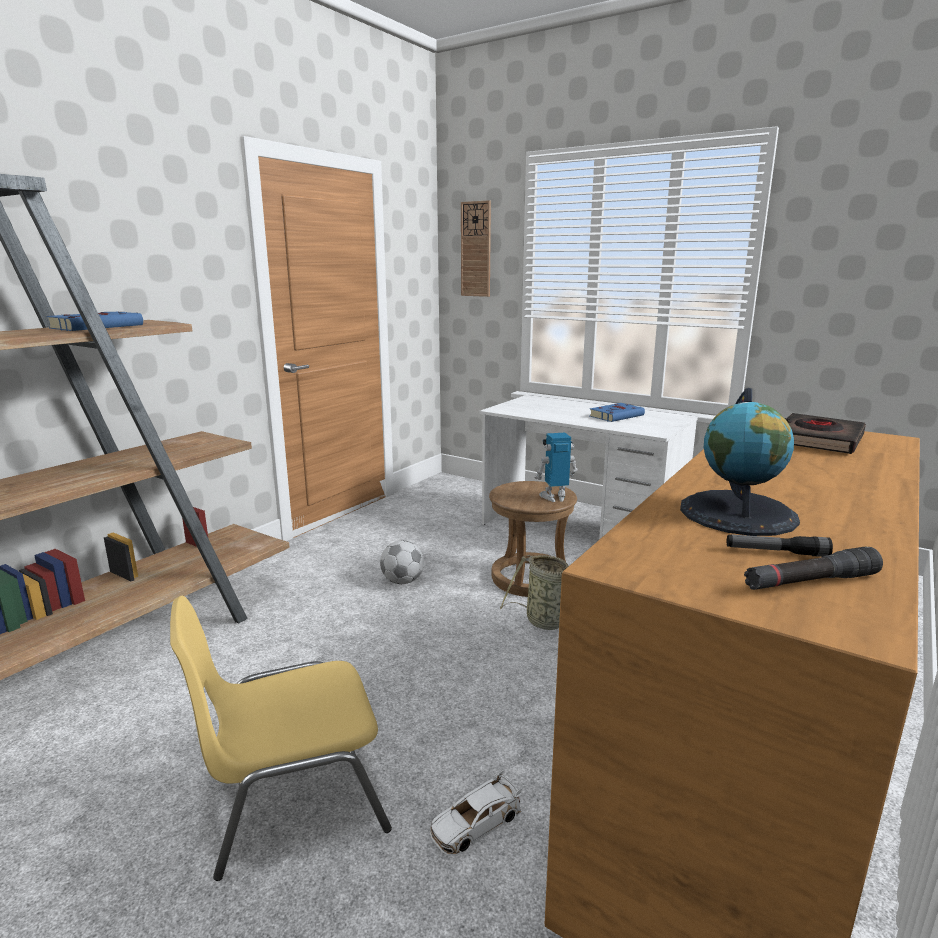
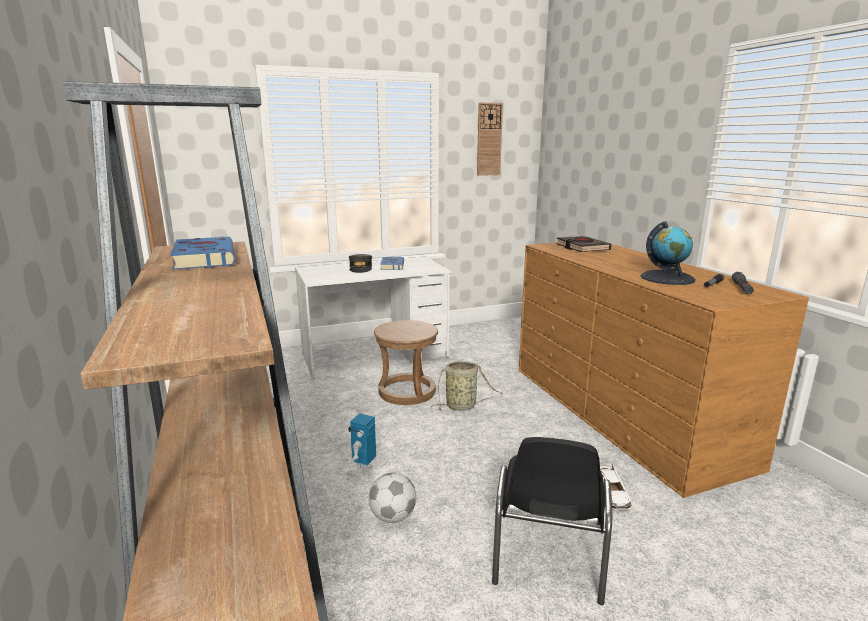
camera: 55 degrees left, 0 degrees up
yellow chair [170,596,392,881] -> black chair [492,437,612,605]
football [380,540,424,584] -> football moved to [369,472,416,523]
wall clock [461,200,491,297] -> wall clock moved to [477,103,503,176]
toy robot [534,433,578,502] -> toy robot moved to [346,413,376,477]
none -> grey cap [349,254,372,273]

